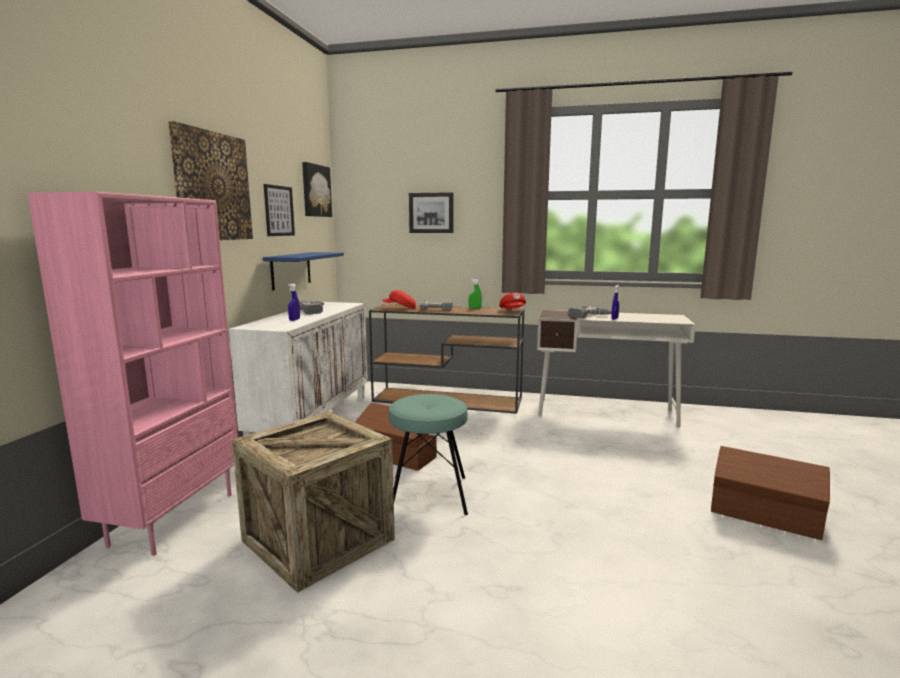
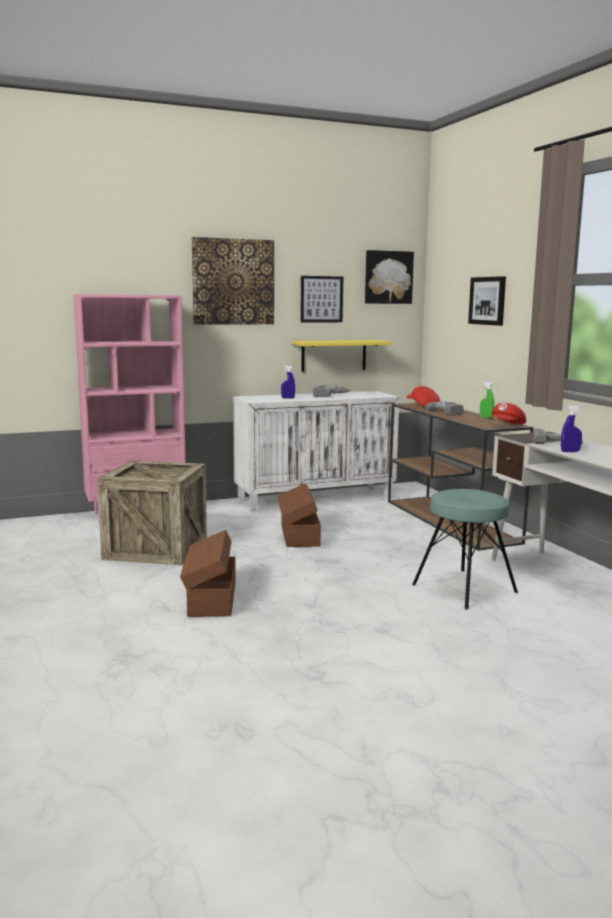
camera: 55 degrees right, 0 degrees up
blue shelf [263,252,344,291] -> yellow shelf [291,340,391,372]
turquoise stool [389,394,468,515] -> turquoise stool moved to [412,489,518,609]
brown storage box [711,446,830,540] -> brown storage box moved to [180,530,236,617]

